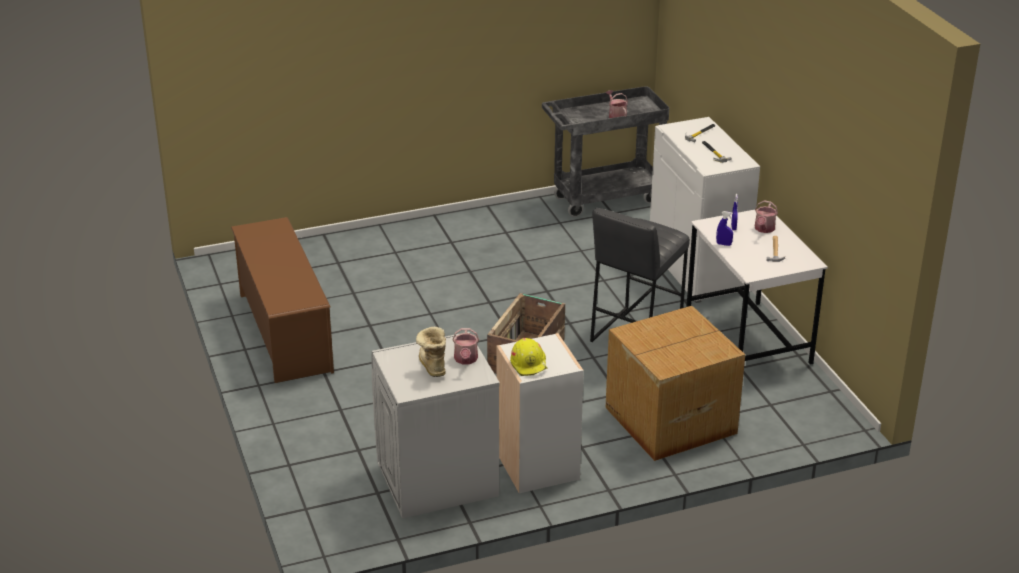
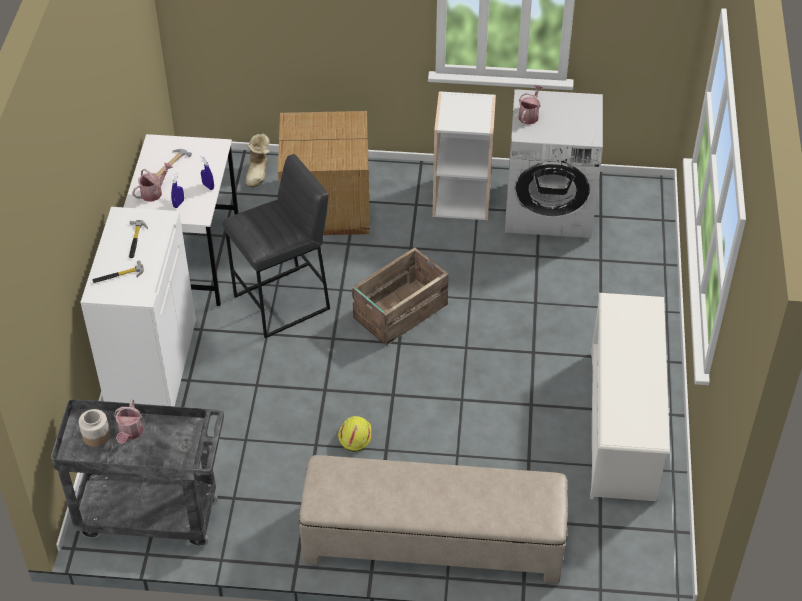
camera: 155 degrees left, 15 degrees up
brown shoe rack [231,217,334,383] -> white shoe rack [590,293,670,501]
boot [416,327,446,377] -> boot moved to [245,133,270,188]
yellow hard hat [510,338,547,376] -> yellow hard hat moved to [338,416,372,452]
none -> jar [79,409,110,447]
none -> beige bench [299,455,568,583]

